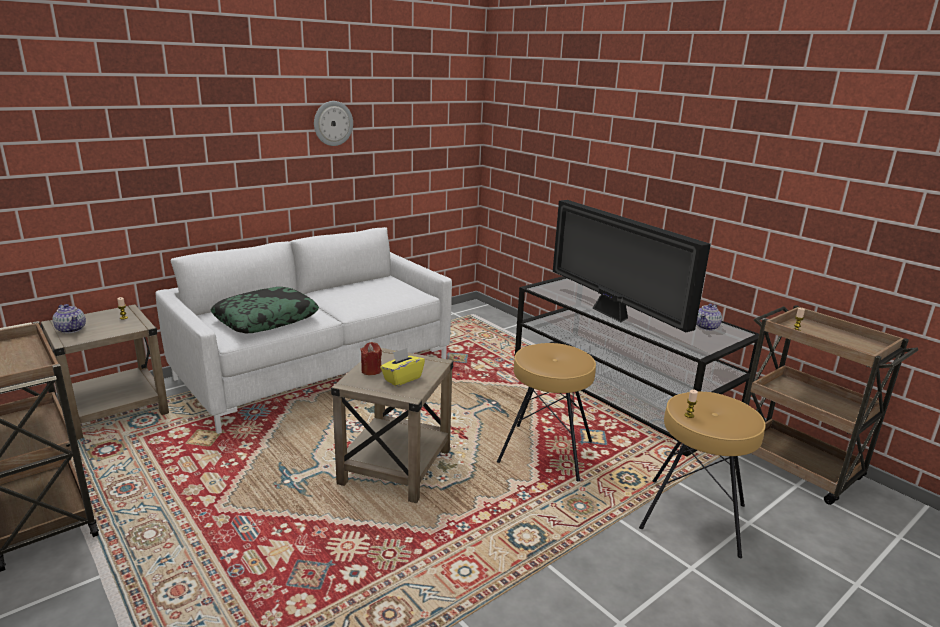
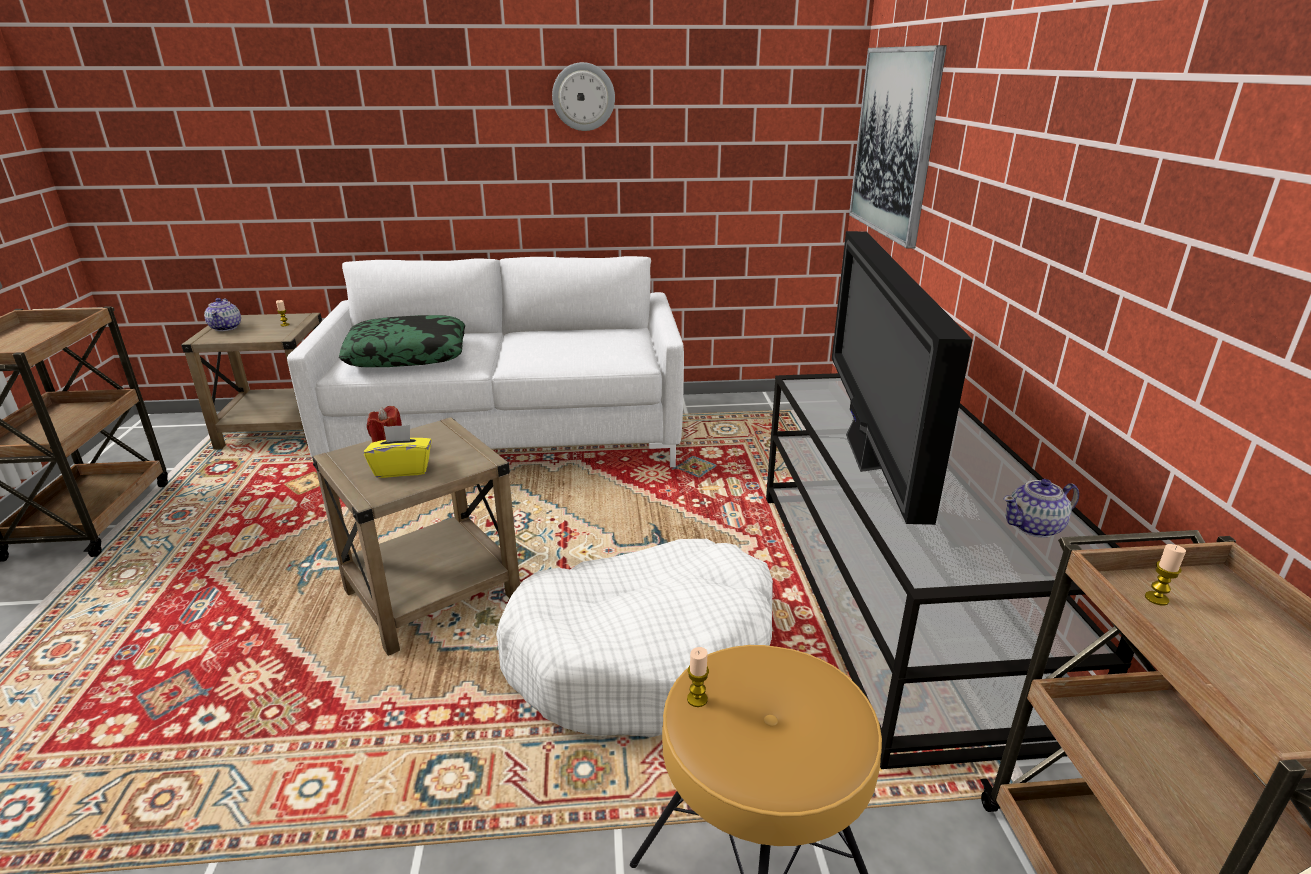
camera: 35 degrees right, 5 degrees up
brown stool [497,343,596,482] -> white dog bed [496,539,773,737]
none -> picture [849,45,947,249]

